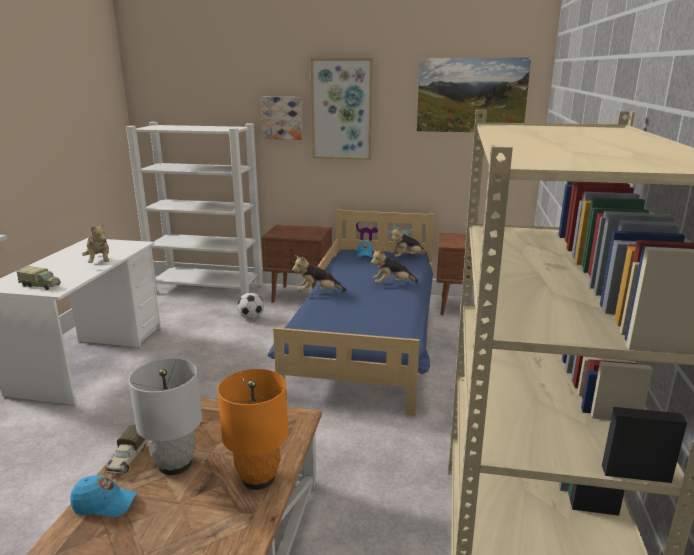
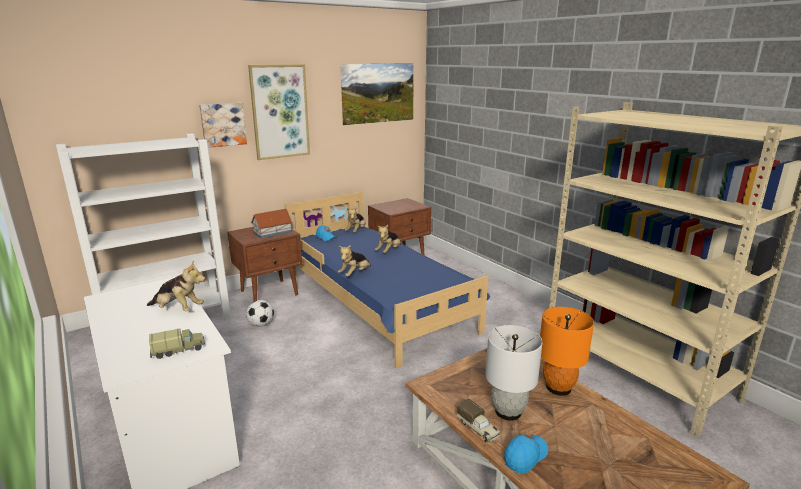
camera: 45 degrees left, 0 degrees up
none -> toy house [251,209,292,239]

